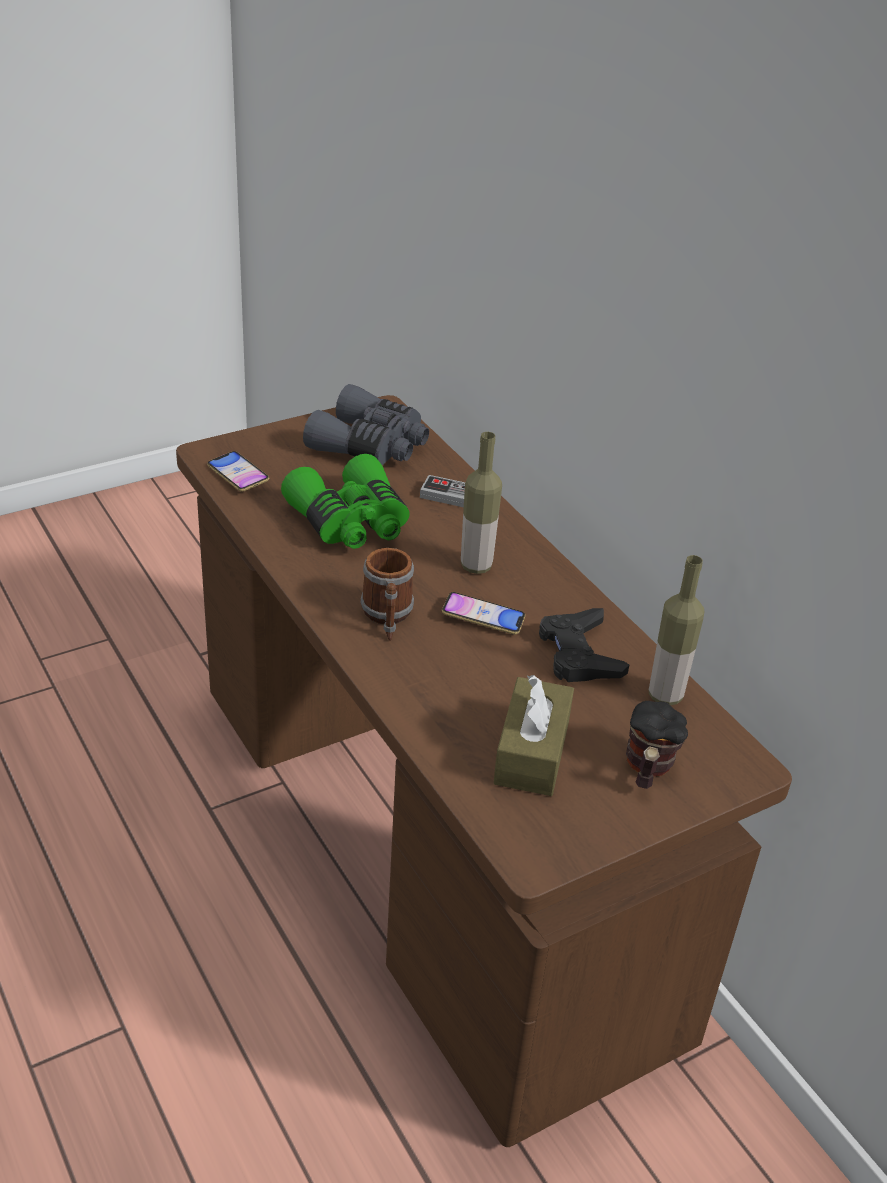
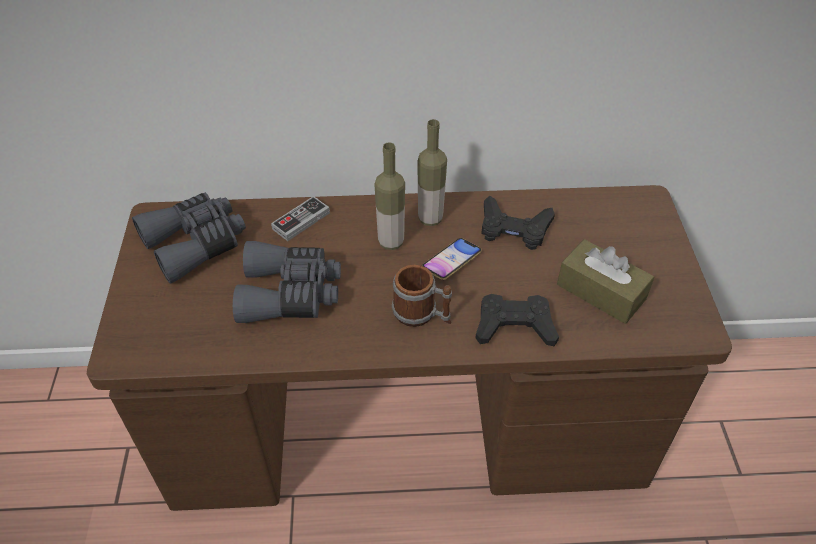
camera: 60 degrees left, 10 degrees up
phone [207,451,269,491] -> none
green binoculars [281,454,410,549] -> grey binoculars [233,241,341,323]
mug [626,701,688,789] -> none
bottle [649,555,704,705] -> bottle moved to [417,119,447,226]
none -> black game controller [475,294,559,346]

